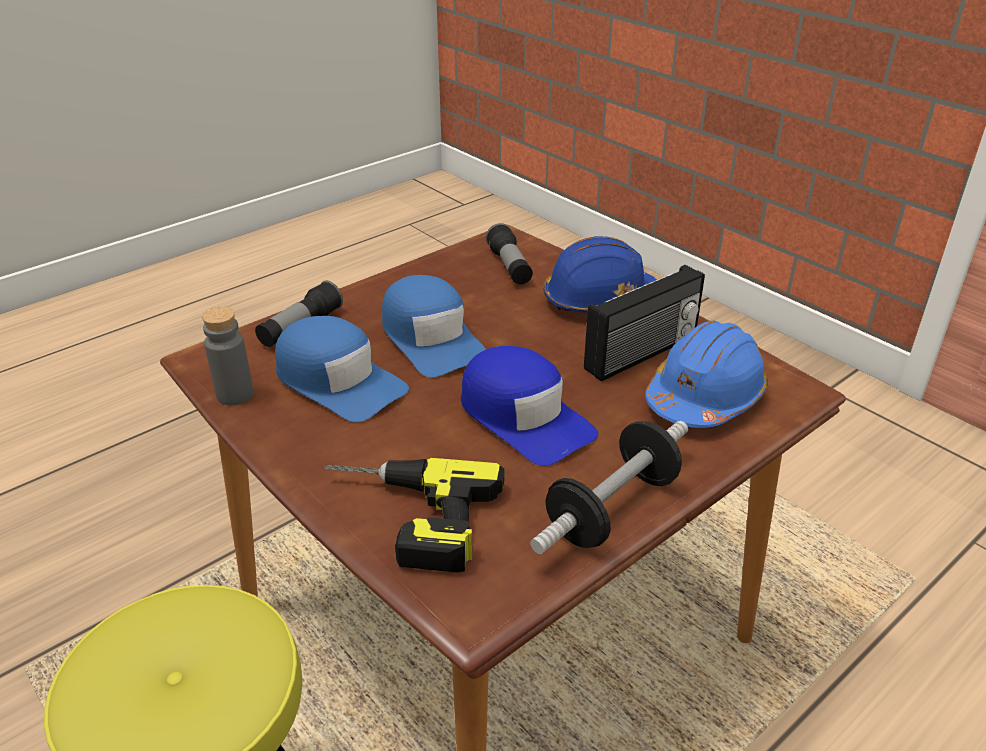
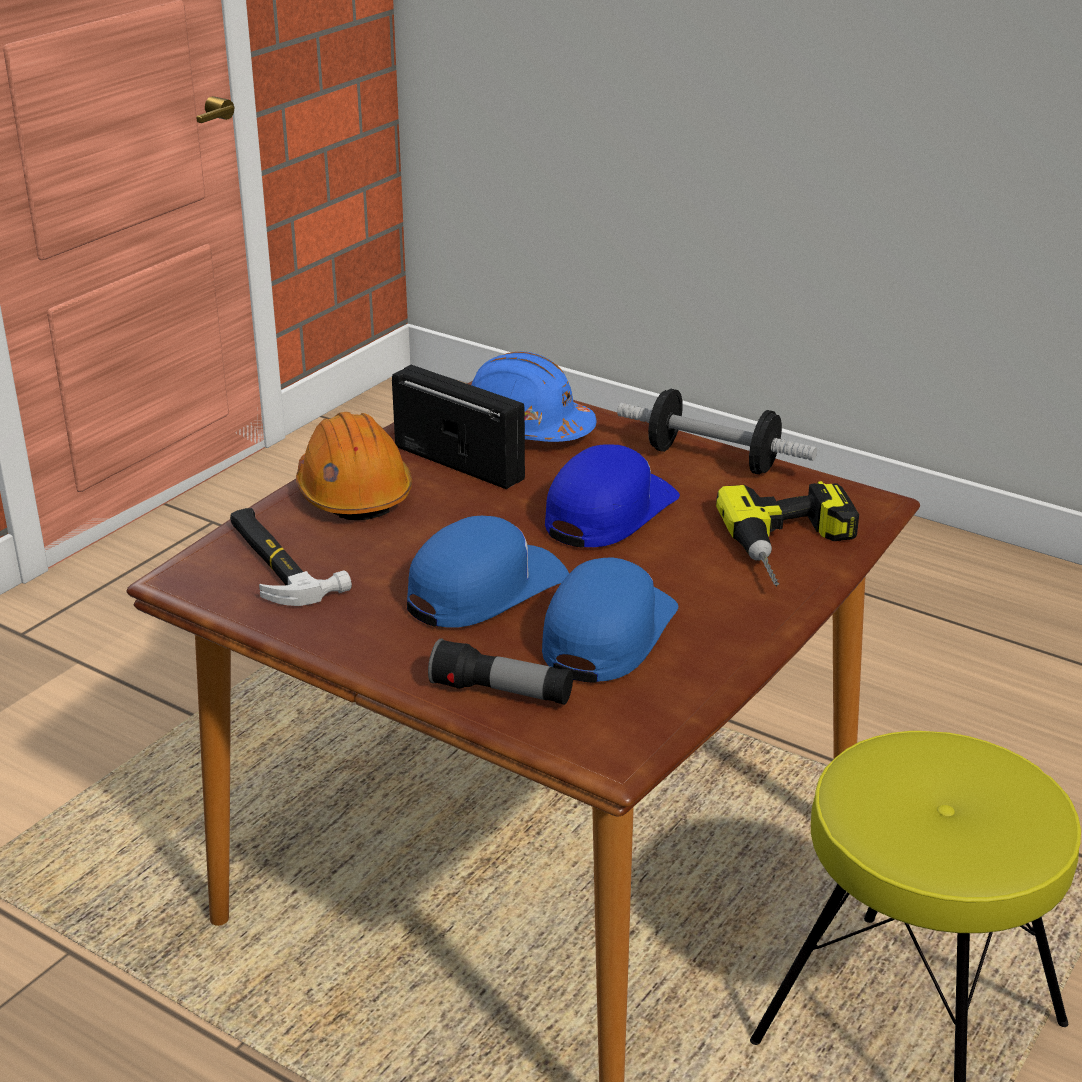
camera: 105 degrees left, 5 degrees down
grey bottle [202,307,254,405] -> none
flashlight [486,223,533,284] -> hammer [230,508,352,606]
blue hard hat [544,236,657,313] -> orange hard hat [296,412,412,520]

